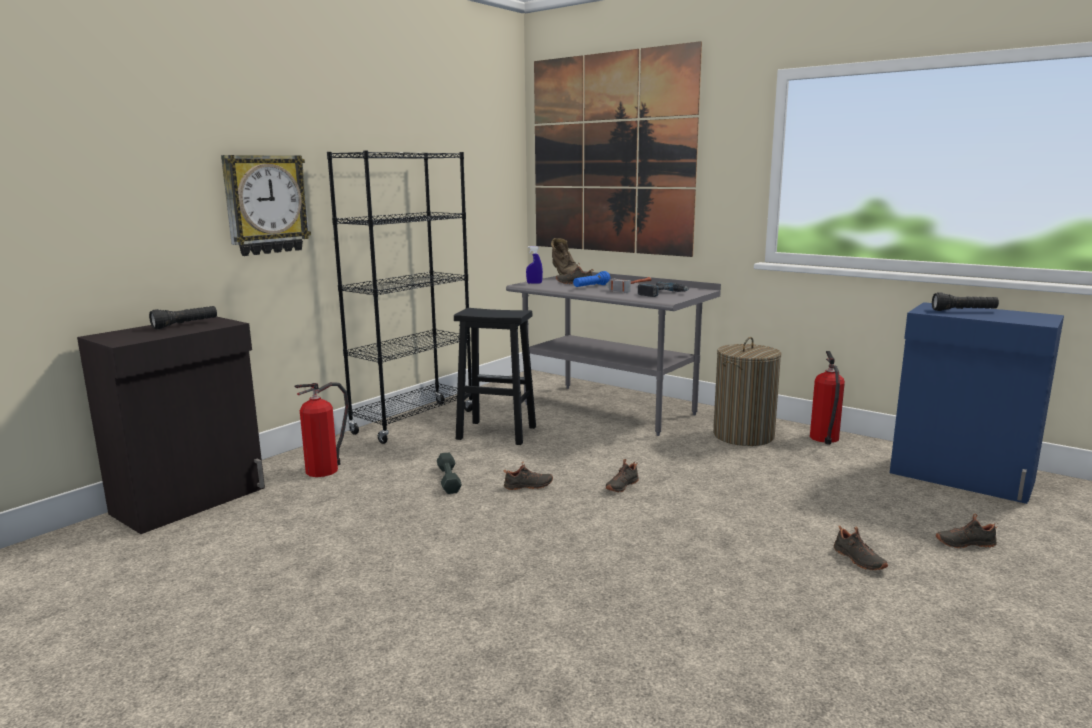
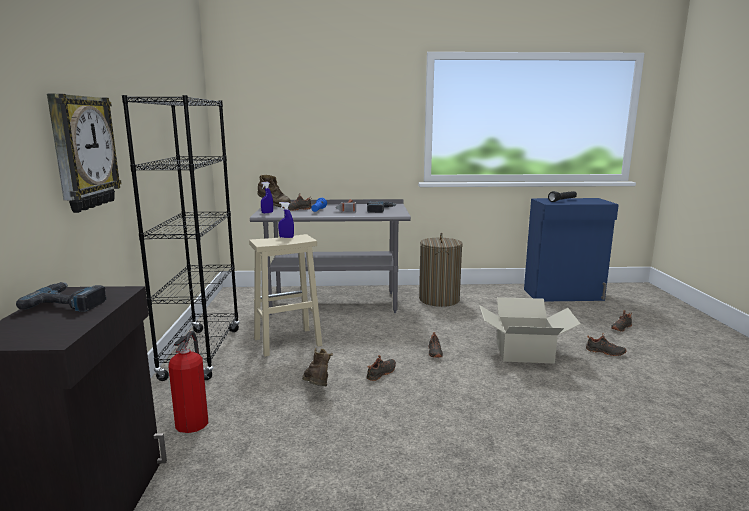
camera: 40 degrees left, 0 degrees up
black flashlight [149,306,217,329] -> power drill [16,282,107,312]
grey dumbbell [437,453,462,494] -> brown boot [302,348,333,386]
black stool [454,308,536,445] -> beige stool [249,234,322,357]
picture [534,41,702,257] -> none
fire extinguisher [810,351,845,445] -> none
none -> blue spray bottle [278,202,294,238]
none -> cardboard box [479,297,581,364]

